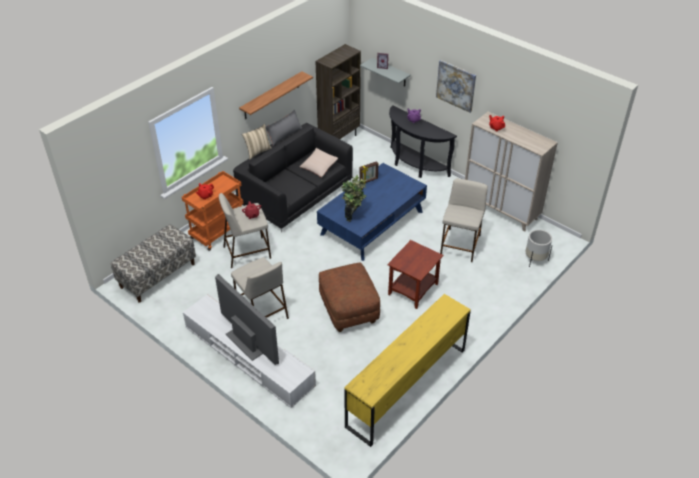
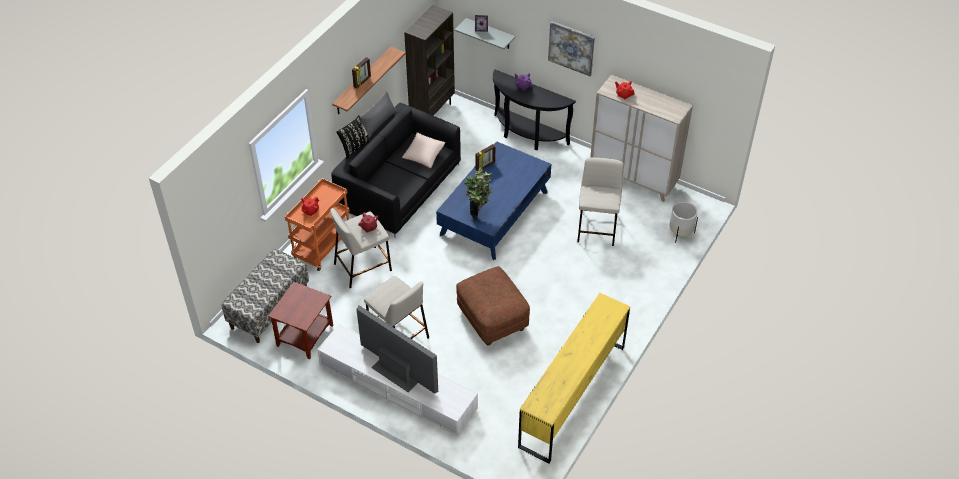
camera: 10 degrees left, 5 degrees up
beige pillow [242,124,271,160] -> black pillow [337,115,369,159]
brown side table [387,240,444,309] -> brown side table moved to [268,282,333,359]
none -> picture frame [352,57,371,89]

